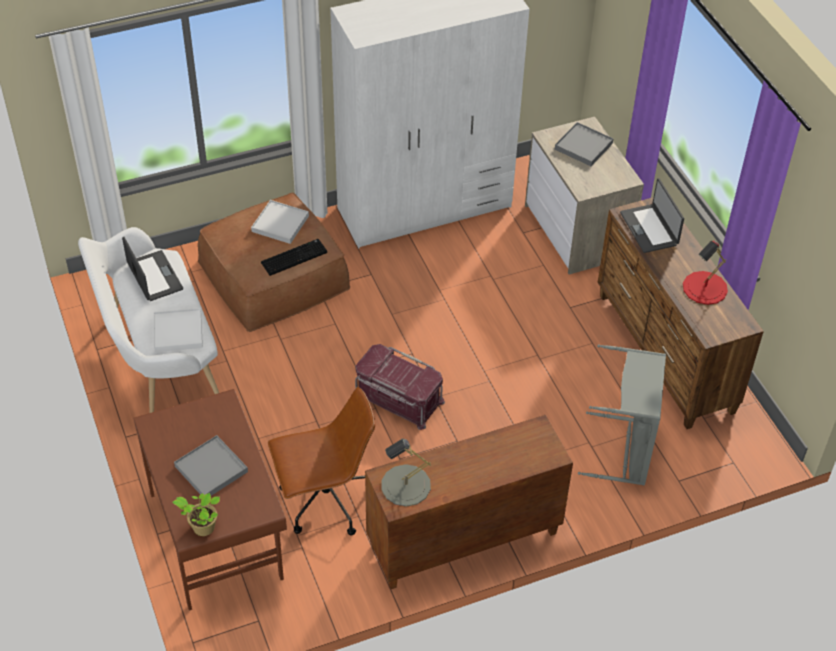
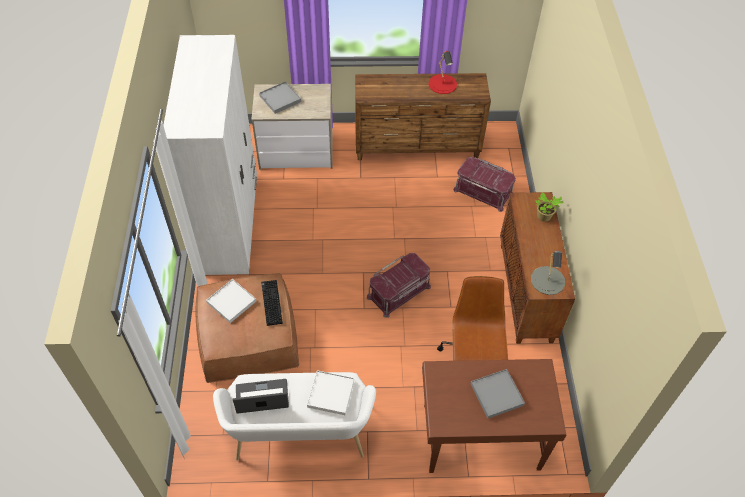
camera: 70 degrees left, 5 degrees up
potted plant [172,493,220,536] -> potted plant moved to [535,193,564,222]
grey laundry basket [578,345,666,485] -> red storage box [453,157,516,212]
laptop [620,178,684,253] -> none

